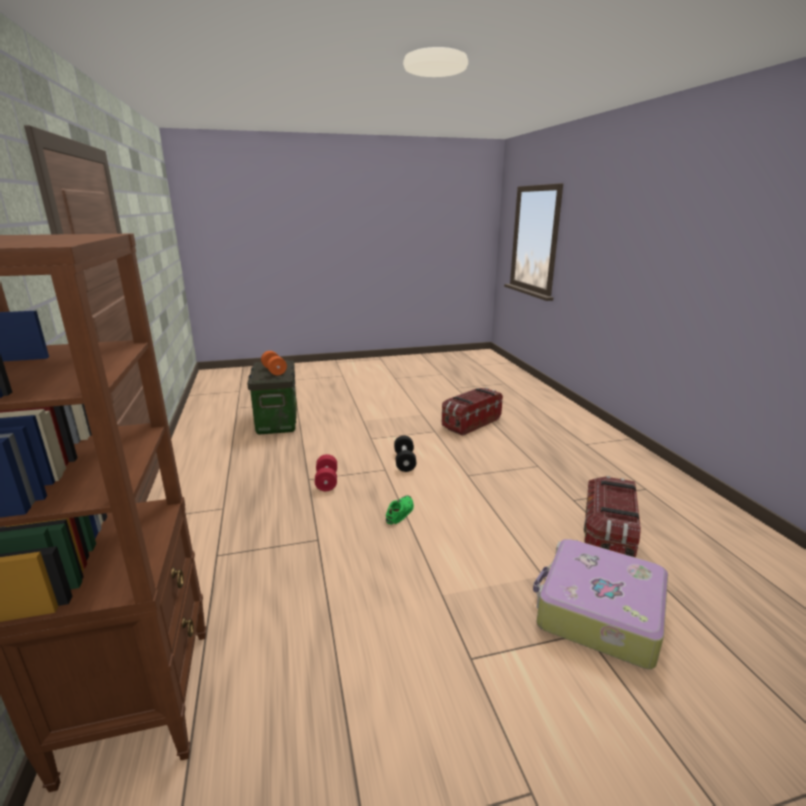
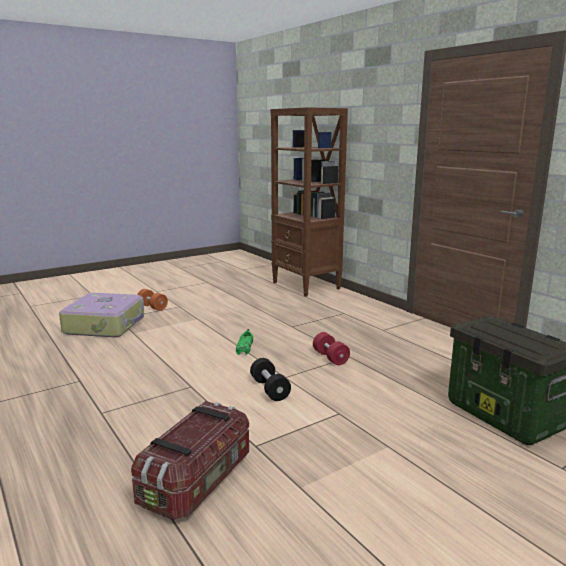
camera: 160 degrees right, 5 degrees down
orange dumbbell [261,351,287,375] -> orange dumbbell moved to [137,289,168,311]
storage box [584,476,641,558] -> none

